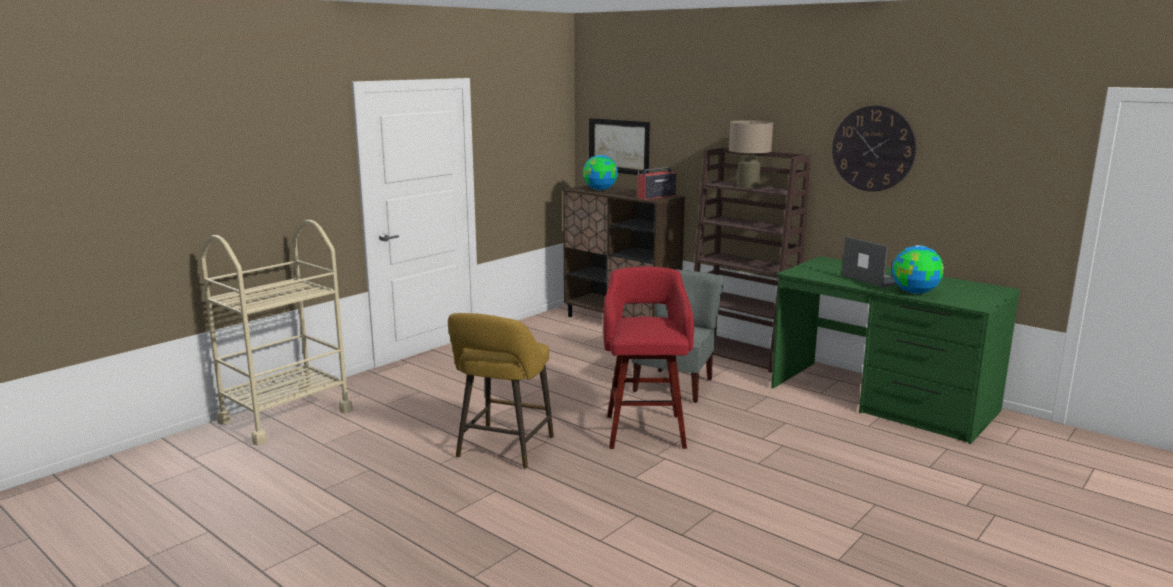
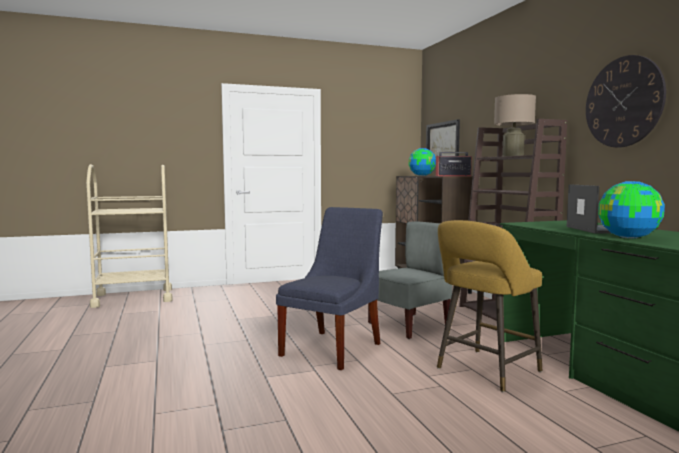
camera: 30 degrees right, 10 degrees down
yellow stool [448,313,554,469] -> yellow stool moved to [437,220,542,392]
red stool [603,267,694,449] -> blue chair [276,207,383,370]

